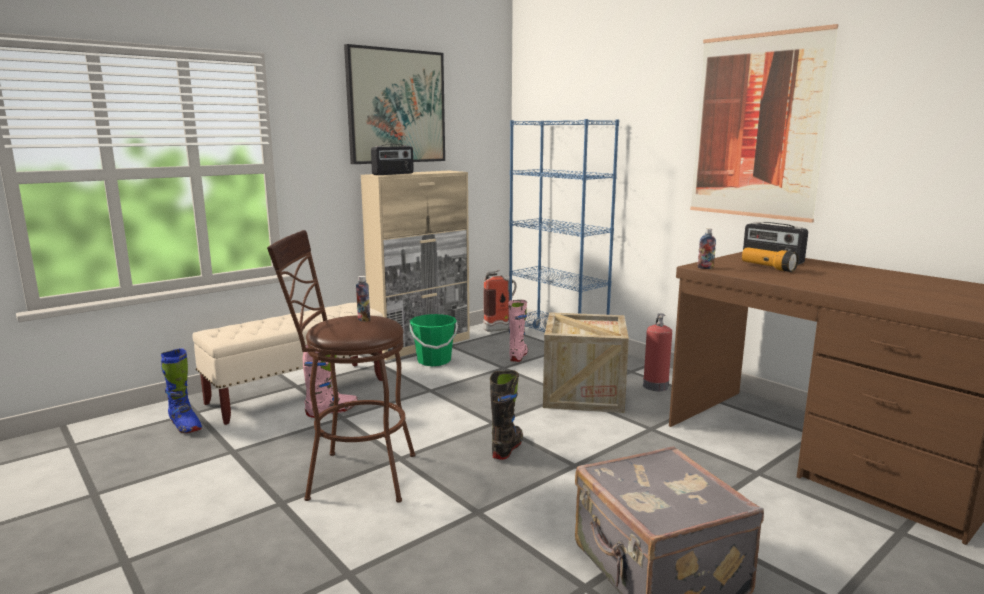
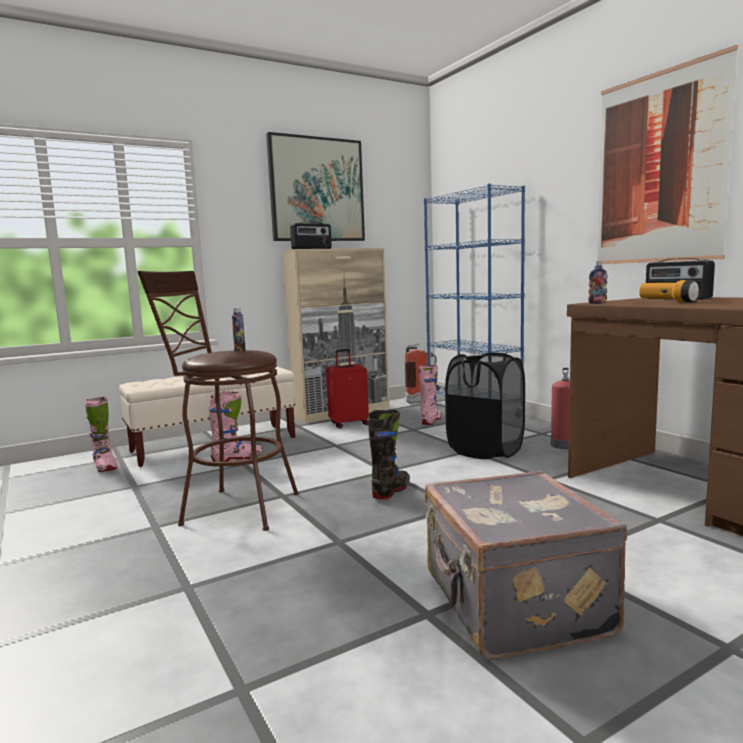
camera: 10 degrees right, 5 degrees down
blue boot [161,348,202,433] -> pink boot [85,396,117,472]
green bucket [409,314,458,366] -> red suitcase [326,349,369,428]
crate [543,312,629,413] -> black laundry basket [445,353,525,459]

